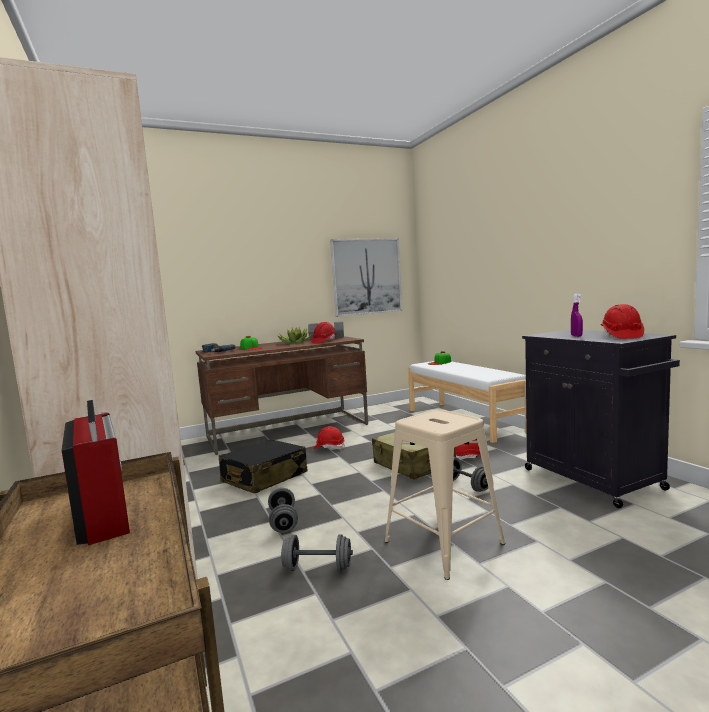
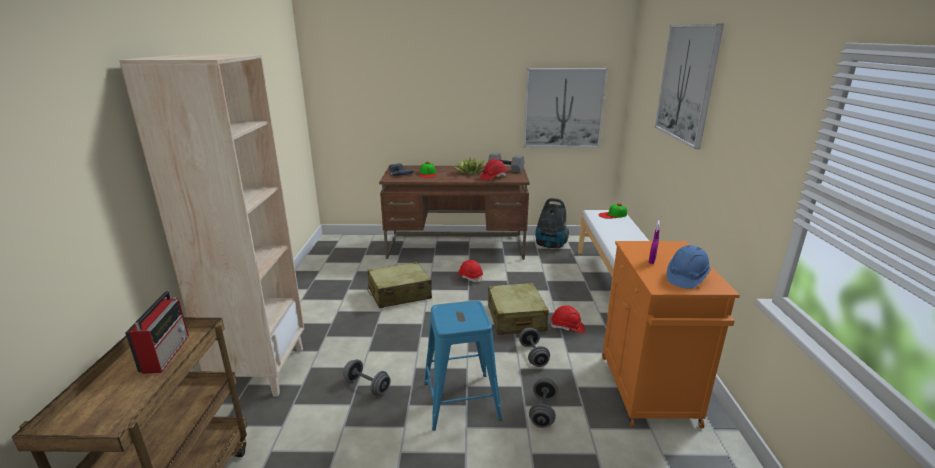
camera: 25 degrees right, 15 degrees up
black suitcase [219,439,308,494] -> beige suitcase [367,262,432,308]
grey dumbbell [268,488,298,533] -> grey dumbbell moved to [529,378,558,428]
beige stool [385,409,505,580] -> blue stool [424,301,502,431]
black cabinet [522,330,680,508] -> orange cabinet [602,241,740,428]
red hard hat [601,304,644,339] -> blue hard hat [667,245,711,289]
none -> vacuum cleaner [535,198,569,248]
none -> picture [655,24,724,149]

